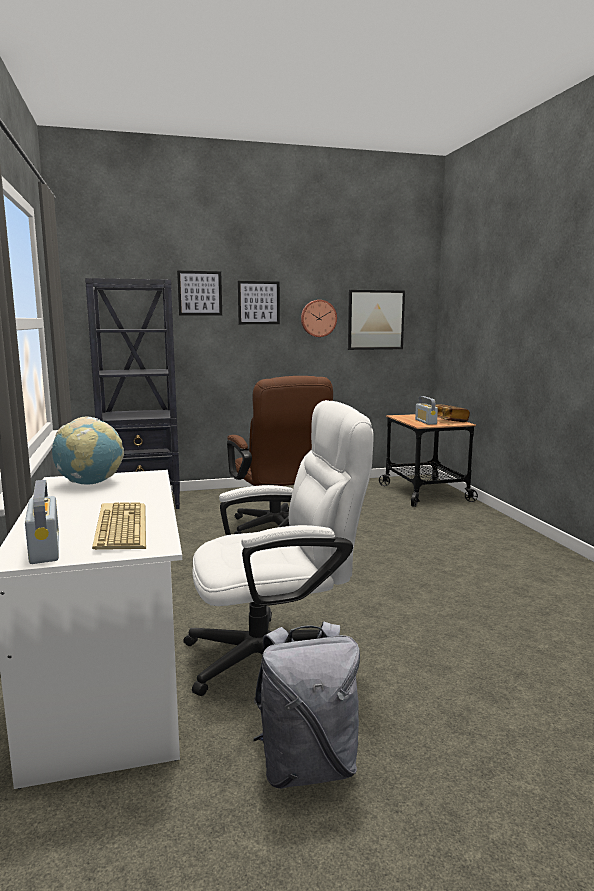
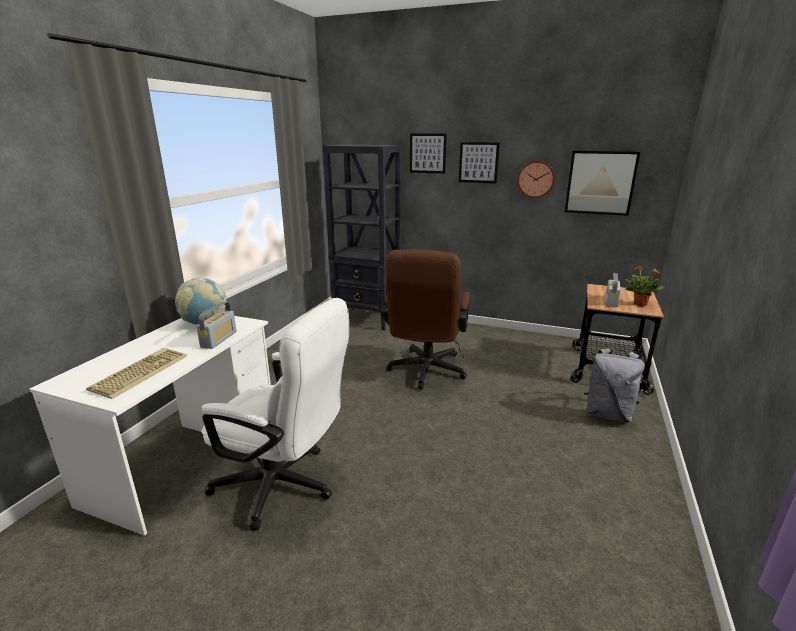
camera: 35 degrees right, 10 degrees up
radio [25,480,59,564] -> radio moved to [196,301,236,349]
grey backpack [254,622,360,789] -> grey backpack moved to [584,348,645,422]
book [435,405,470,422] -> potted plant [625,265,665,306]

